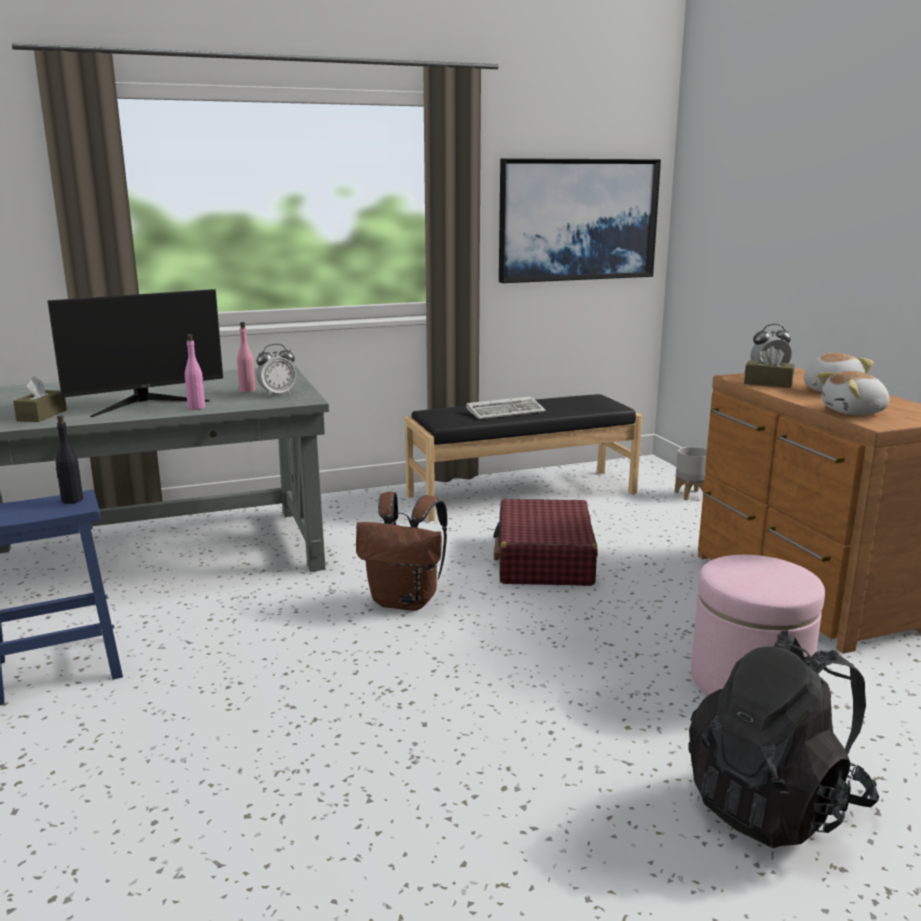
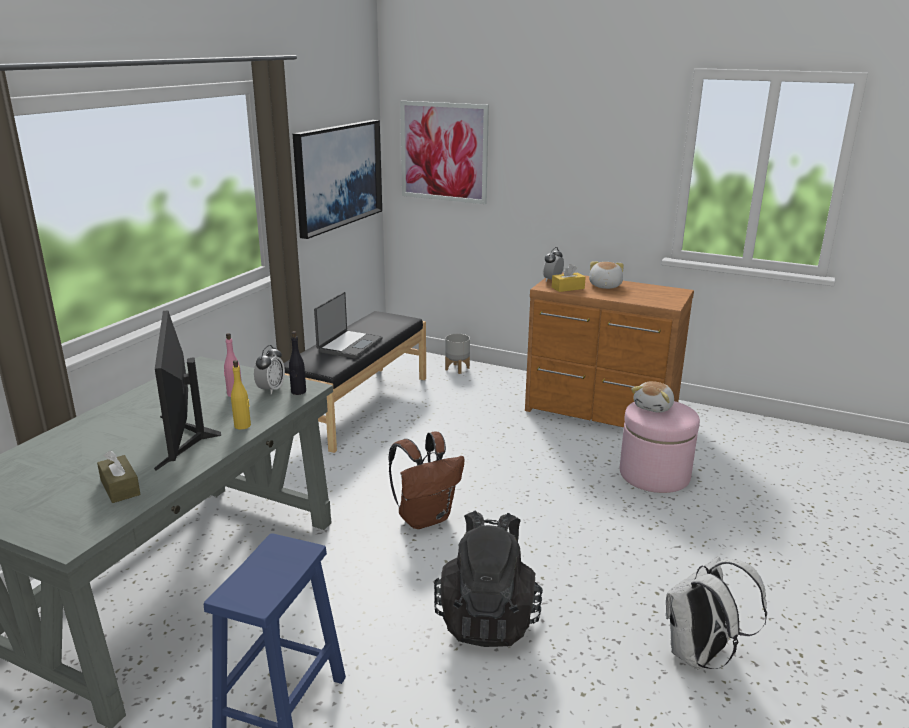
camera: 45 degrees left, 5 degrees up
monitor [47,289,223,417] -> monitor turned 150 degrees clockwise [154,311,221,470]
black bottle [56,415,83,504] -> black bottle moved to [289,331,306,395]
pink bottle [185,334,205,410] -> yellow bottle [231,360,251,429]
keyboard [466,396,546,419] -> laptop [314,292,383,359]
red suitcase [493,499,598,586] -> none
black backpack [688,630,879,848] -> black backpack moved to [434,510,543,647]
brown tissue box [744,346,795,388] -> yellow tissue box [552,264,586,292]
plush toy [817,371,890,415] -> plush toy moved to [631,381,674,413]
none -> picture [400,101,489,204]
none -> white backpack [666,556,767,670]

